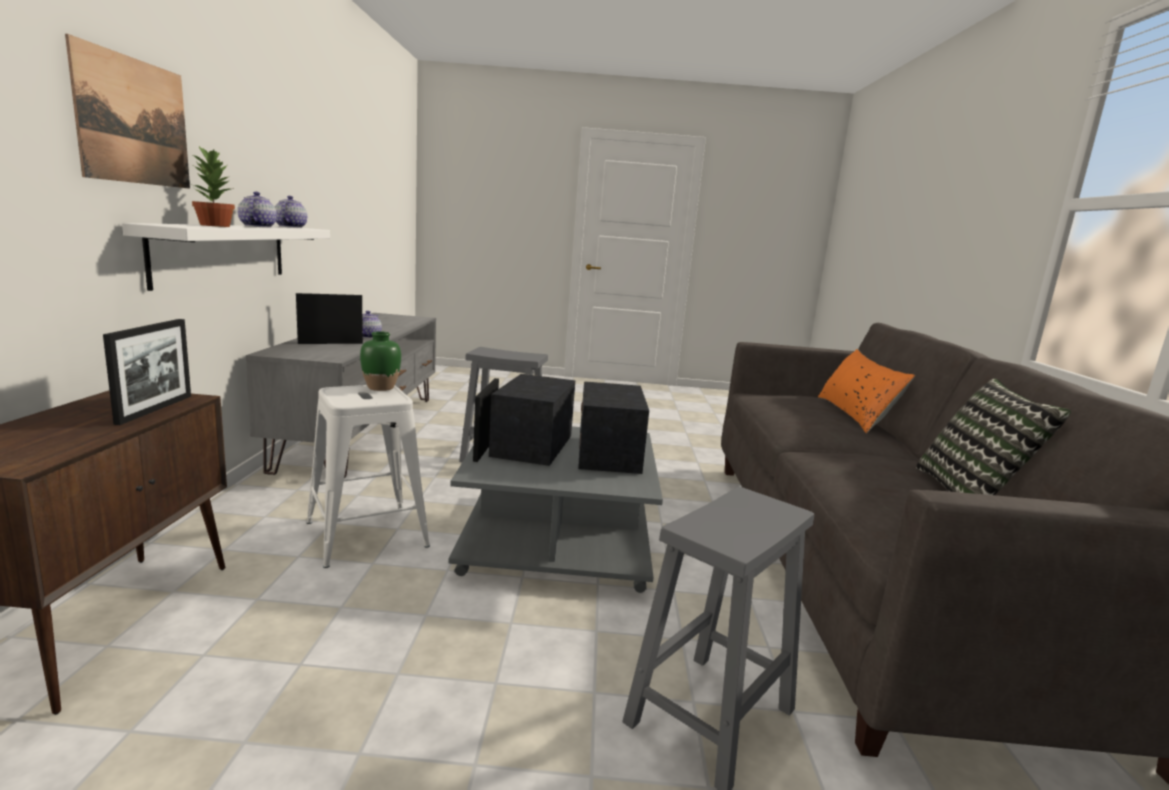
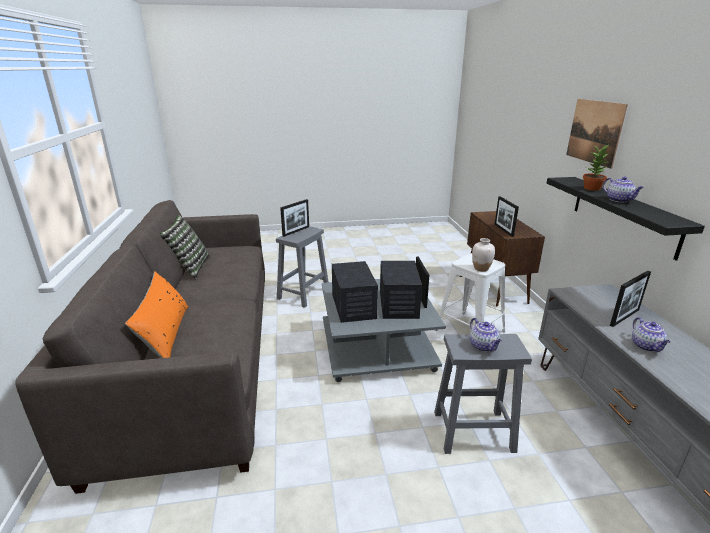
camera: 170 degrees right, 10 degrees up
white shelf [122,223,330,291] -> black shelf [547,177,705,261]
teapot [275,196,307,228] -> teapot moved to [470,318,502,351]
green vase [360,331,401,391] -> white vase [472,238,495,271]
none -> picture frame [280,199,309,237]

